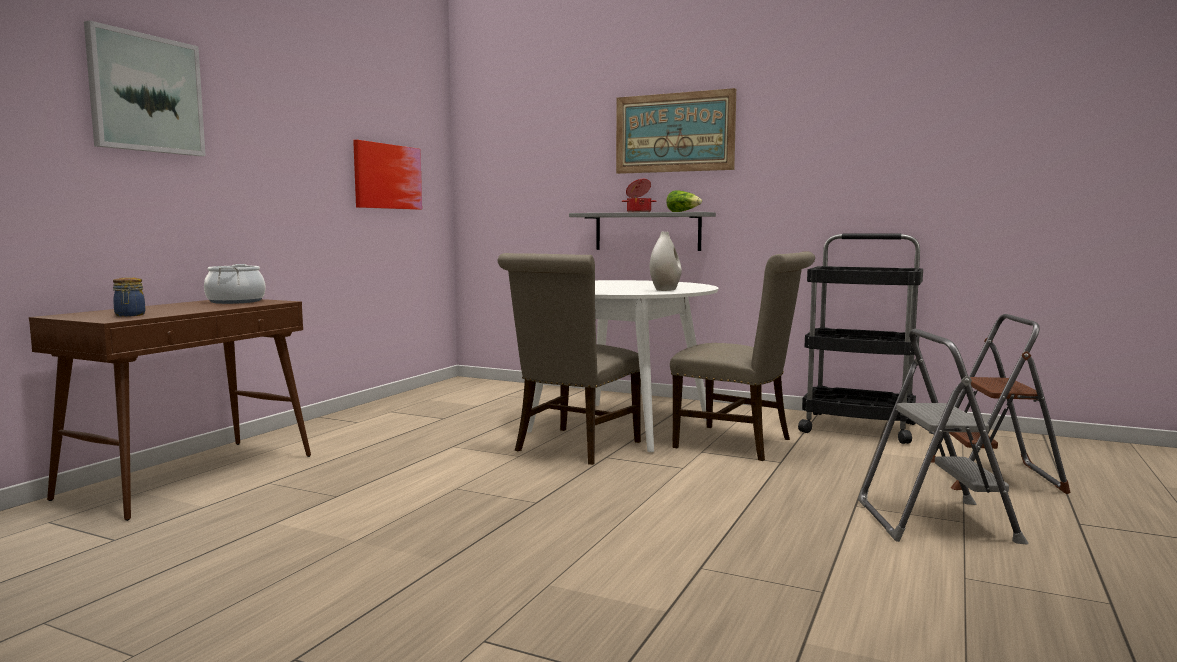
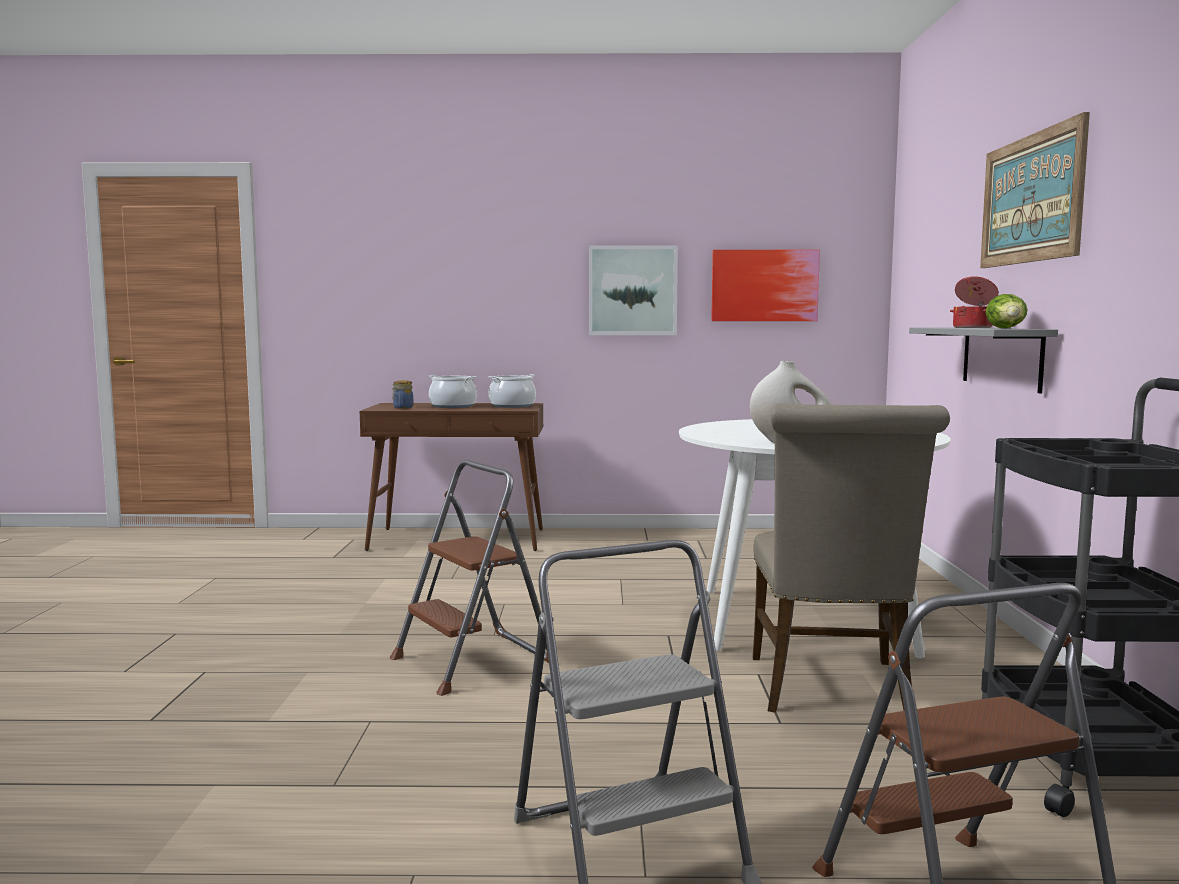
camera: 65 degrees right, 0 degrees up
picture [84,20,206,156] -> picture moved to [589,245,678,335]
beige chair [498,253,641,465] -> none
none -> brown step ladder [390,460,549,696]
none -> cooking pot [429,375,477,408]

